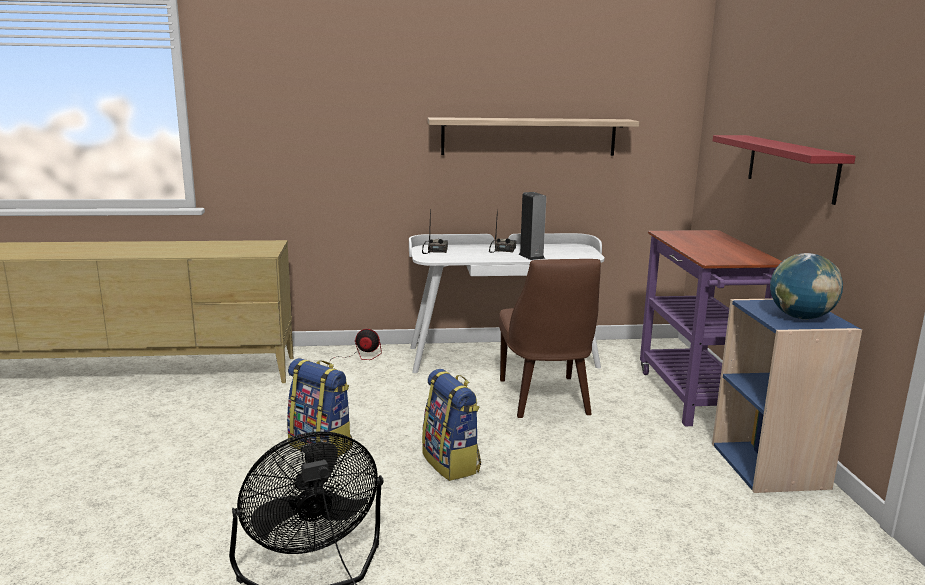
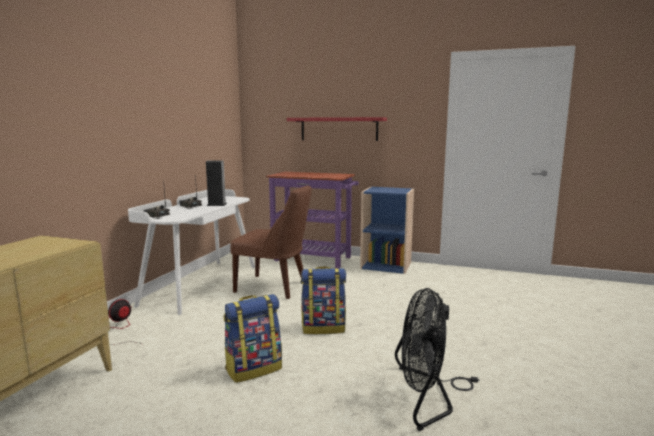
camera: 65 degrees left, 5 degrees down
shelf [428,117,639,156] -> none
globe [770,253,843,320] -> none

